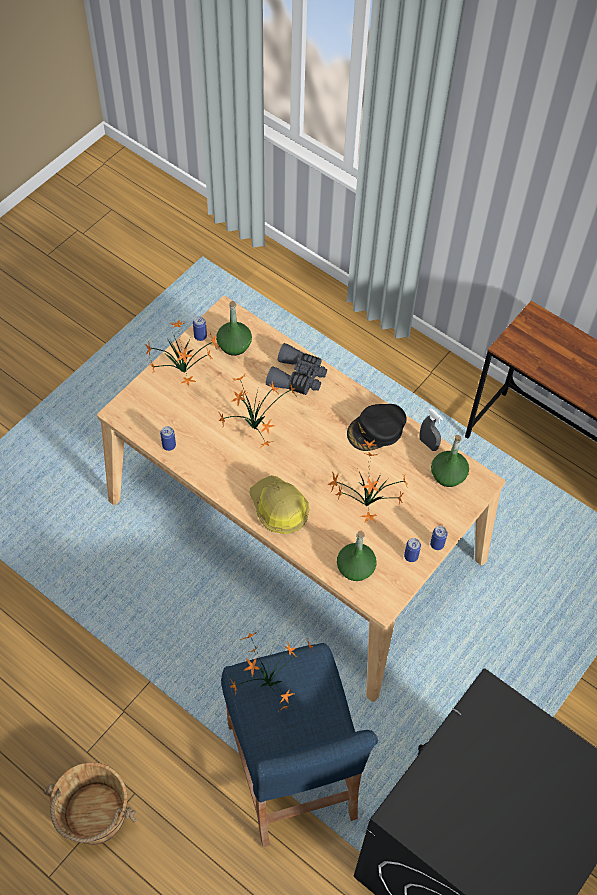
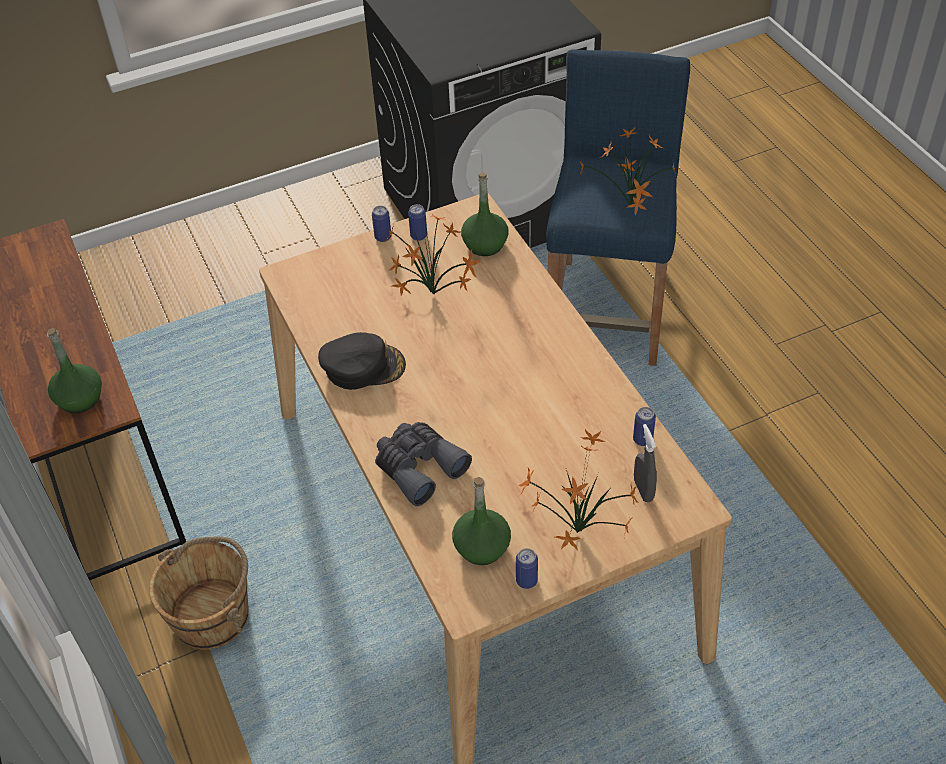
camera: 150 degrees left, 10 degrees down
brown bucket [43,762,136,845] -> brown bucket moved to [149,537,249,650]
potted plant [219,374,296,448] -> none
hard hat [249,475,309,534] -> none
grey spray bottle [419,408,443,451] -> grey spray bottle moved to [634,424,657,502]
green bottle [431,435,469,487] -> green bottle moved to [47,328,102,413]

